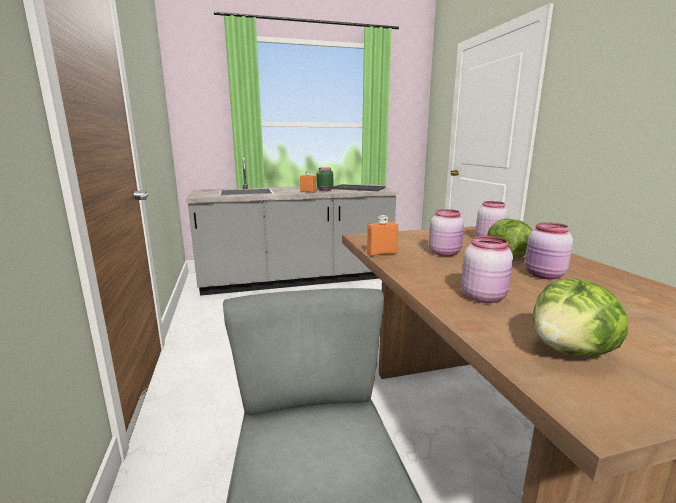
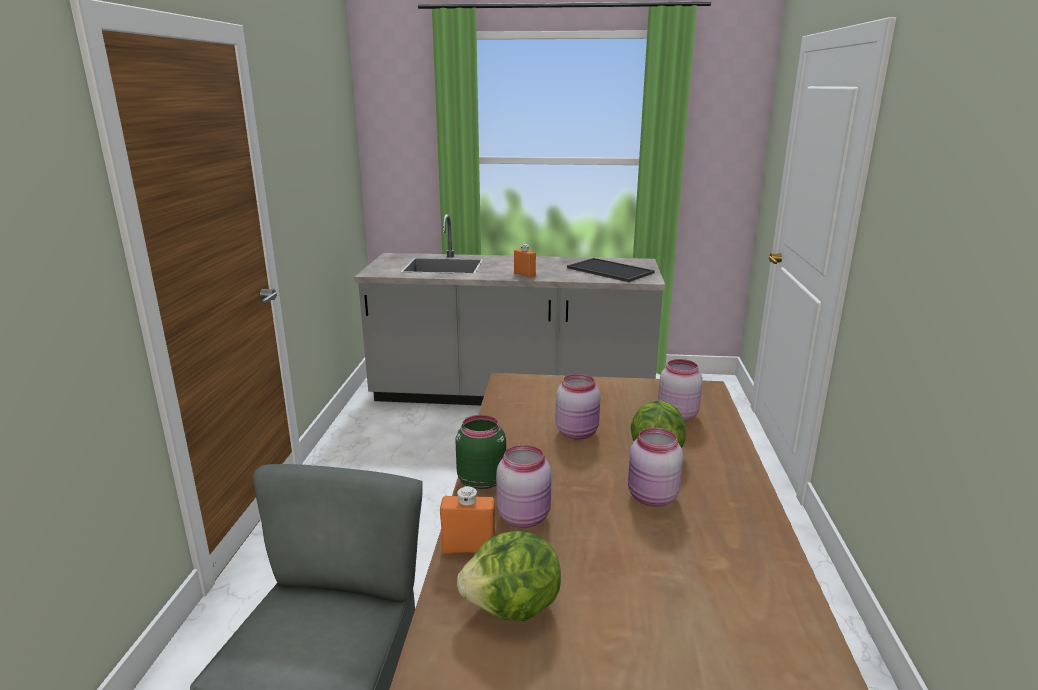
camera: 20 degrees right, 5 degrees up
green jar [317,167,333,191] -> green jar moved to [455,415,506,490]
orange bottle [367,215,398,256] -> orange bottle moved to [440,486,495,554]

